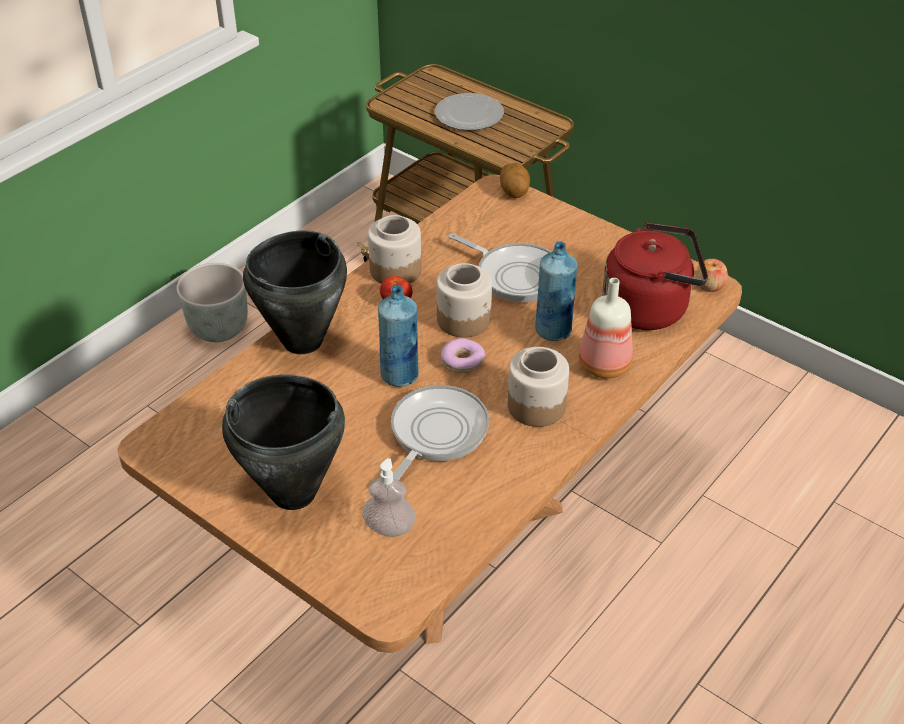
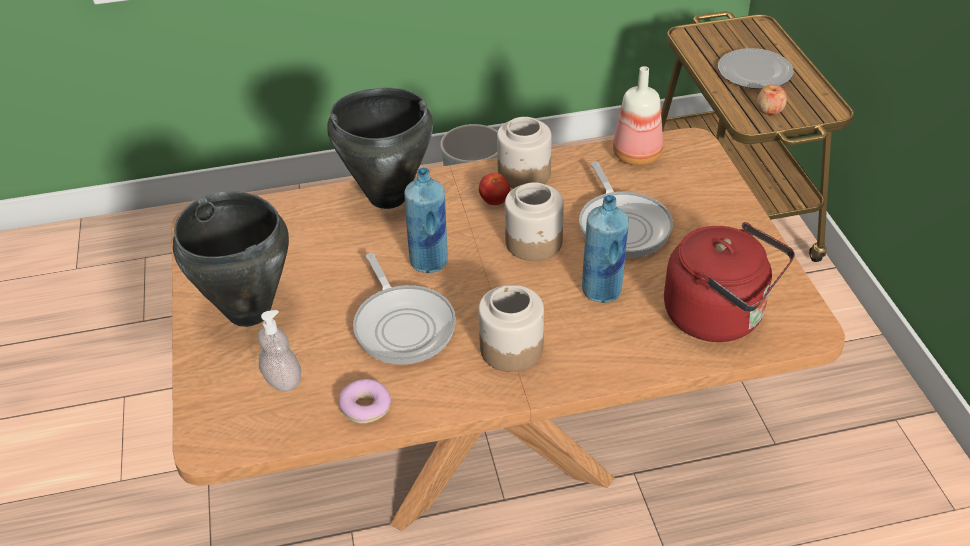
camera: 40 degrees right, 0 degrees up
frying pan [391,385,489,480] -> frying pan turned 90 degrees clockwise [353,253,456,365]
donut [441,338,485,373] -> donut moved to [339,379,391,424]
potato [500,163,530,198] -> none
bottle [579,278,633,378] -> bottle moved to [613,66,663,166]
apple [696,259,728,292] -> apple moved to [757,85,787,115]

